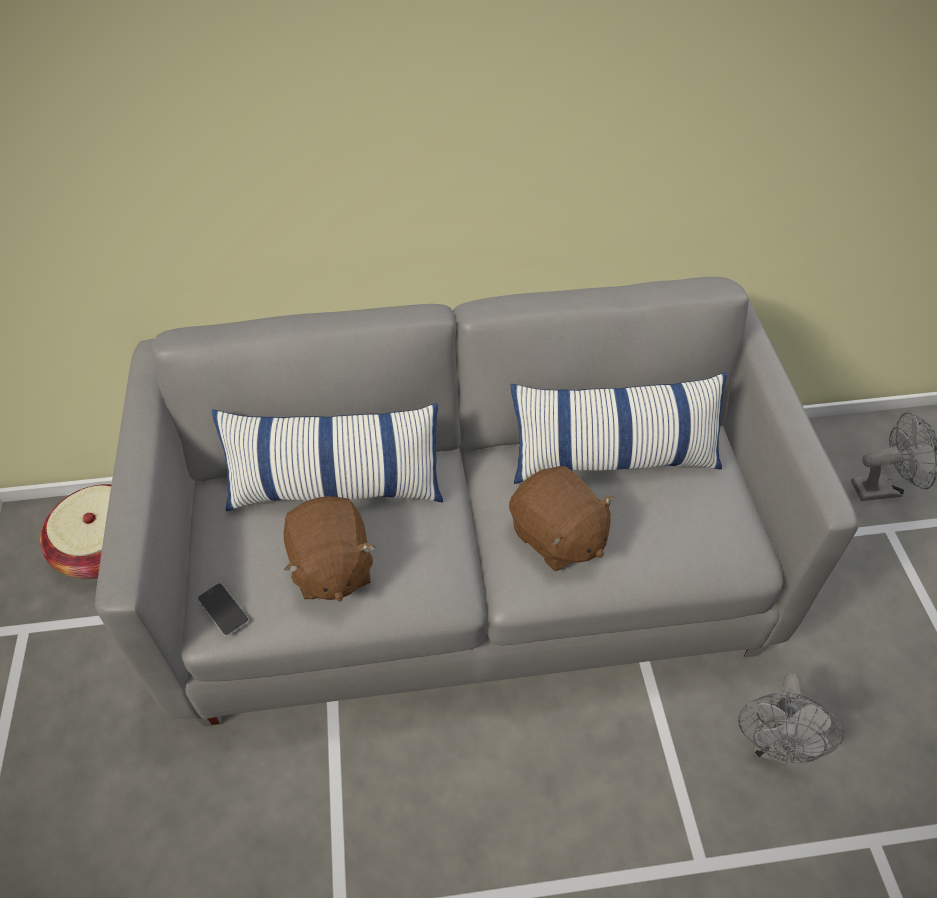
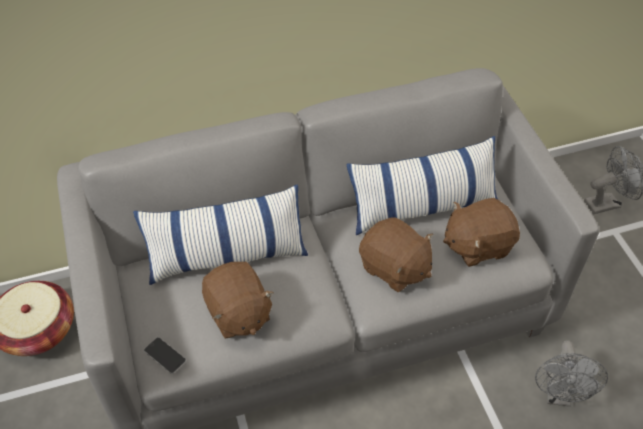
camera: 10 degrees left, 0 degrees up
none -> brown plush toy [443,198,520,267]

